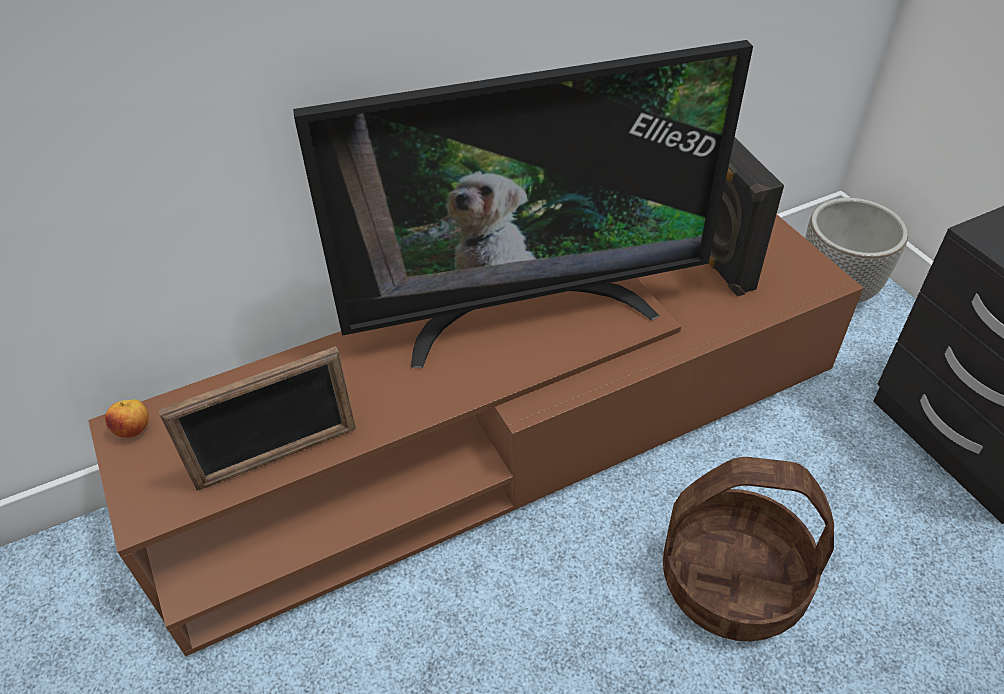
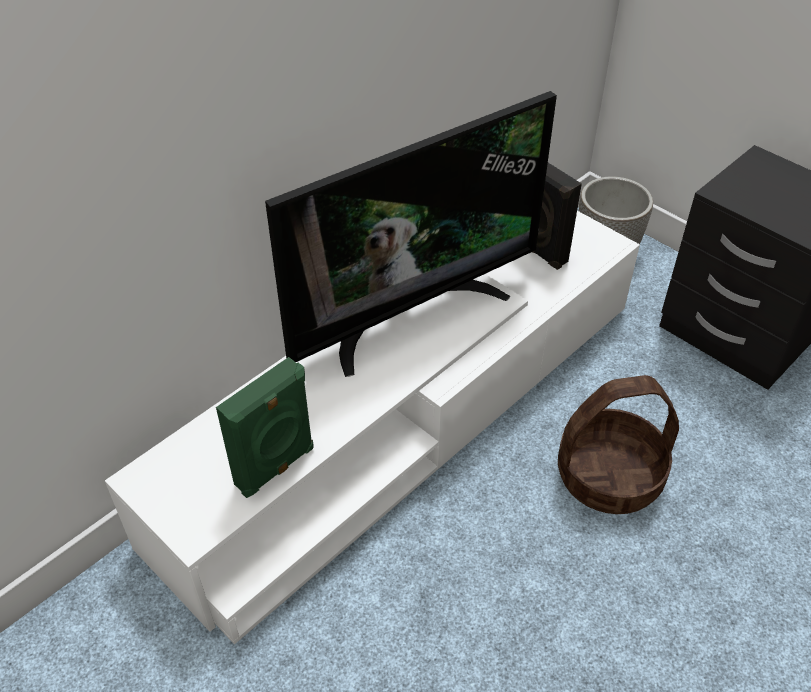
camera: 20 degrees left, 0 degrees up
brown tv stand [88,214,863,656] -> white tv stand [105,211,640,644]
apple [105,399,149,438] -> none
picture frame [158,346,356,491] -> green speaker [216,357,314,498]

